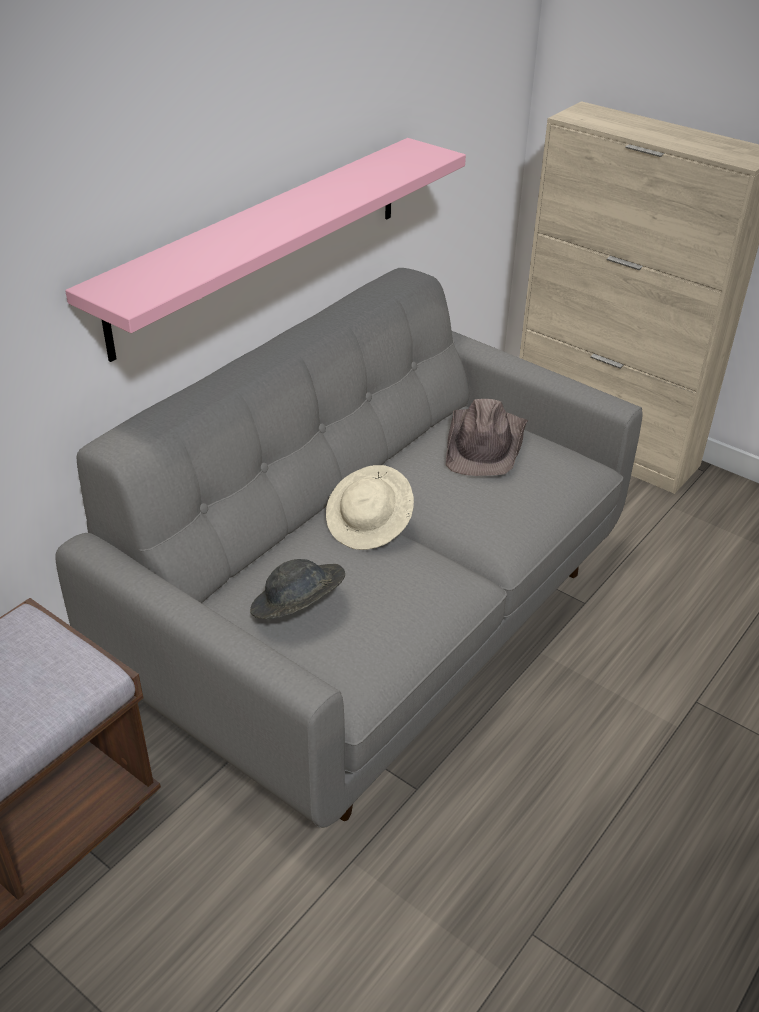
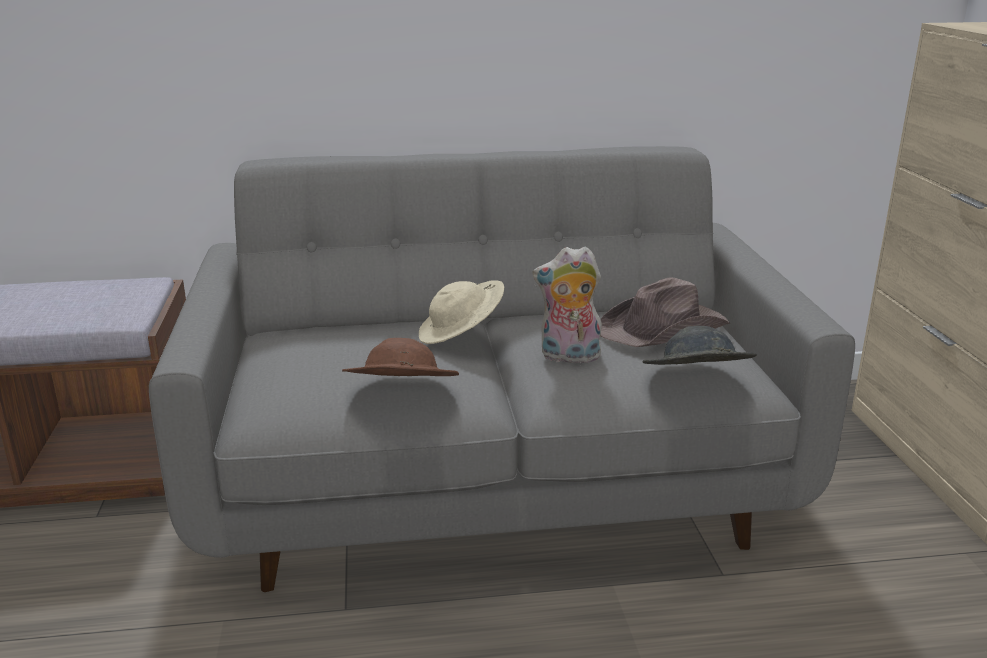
camera: 45 degrees right, 15 degrees down
pink shelf [65,138,466,362] -> none
grey hat [250,559,345,619] -> grey hat moved to [642,326,757,365]
none -> brown hat [342,338,459,376]
none -> plush toy [533,246,602,363]

